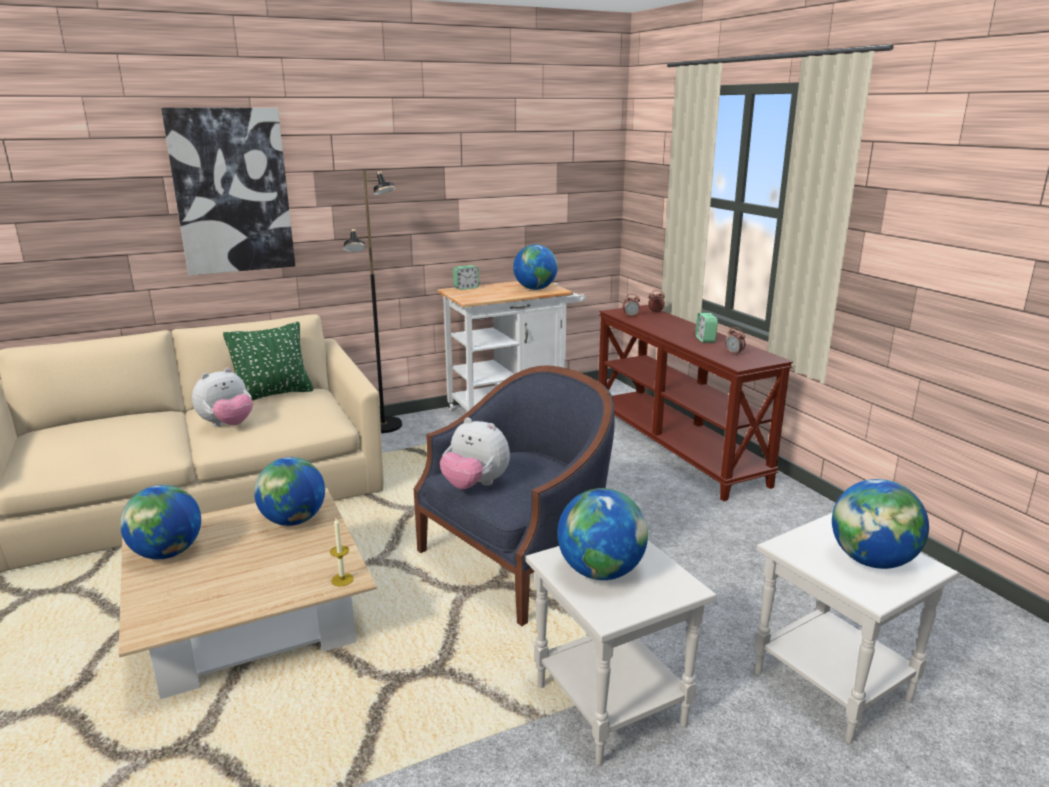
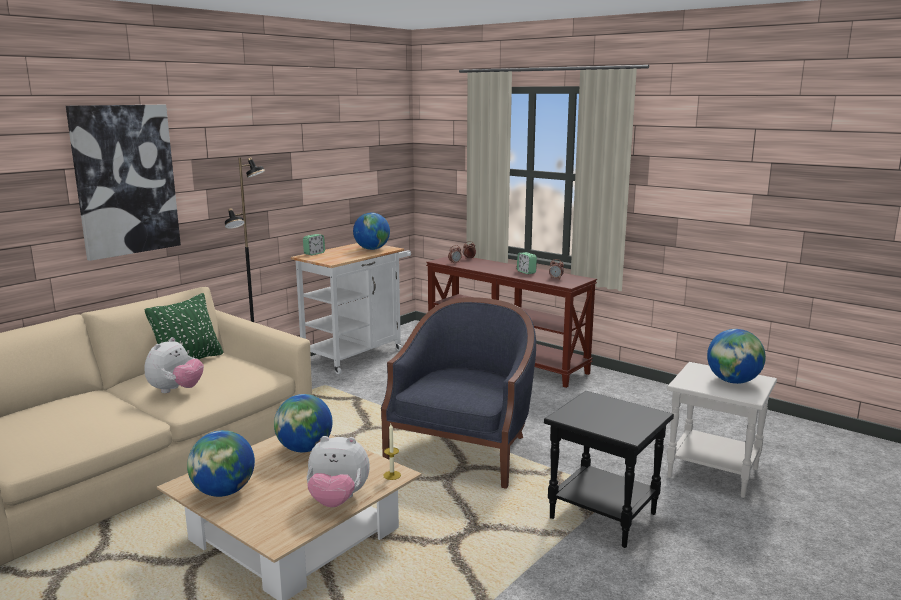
camera: 25 degrees left, 5 degrees down
plush toy [440,417,510,489] -> plush toy moved to [307,436,370,507]
white side table [525,541,717,766] -> black side table [544,391,674,548]
globe [557,488,648,580] -> none

